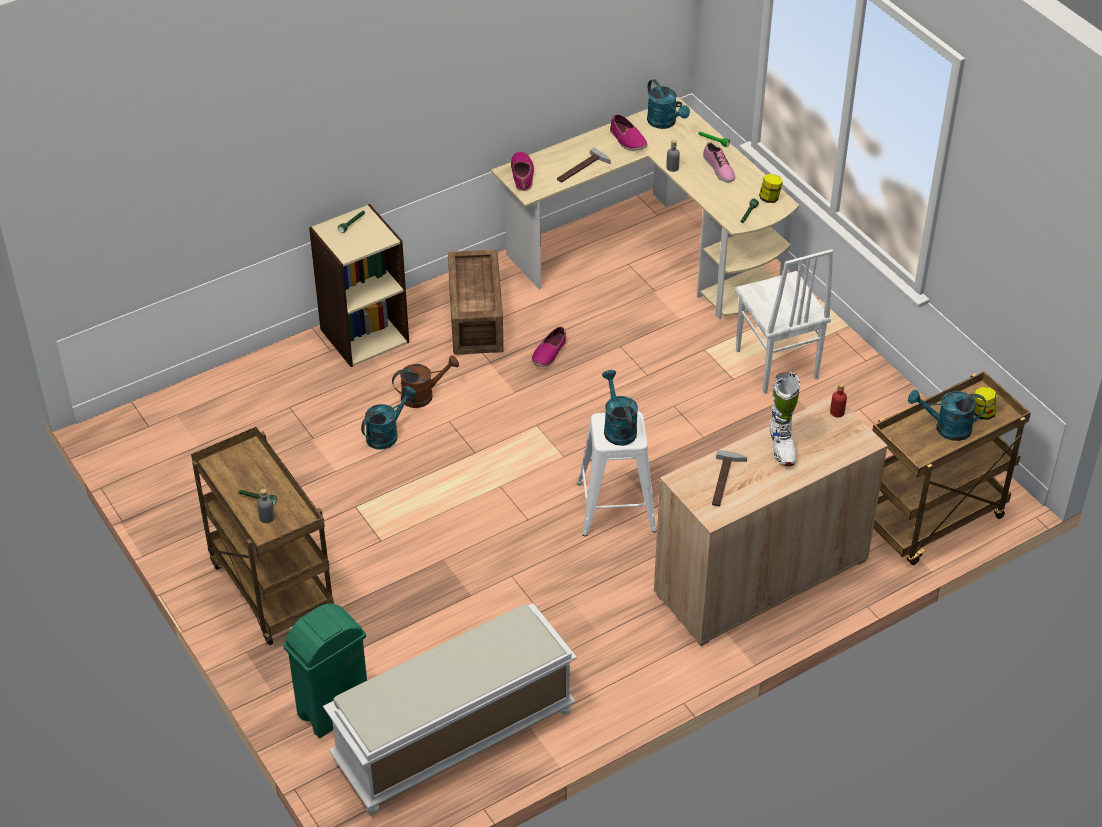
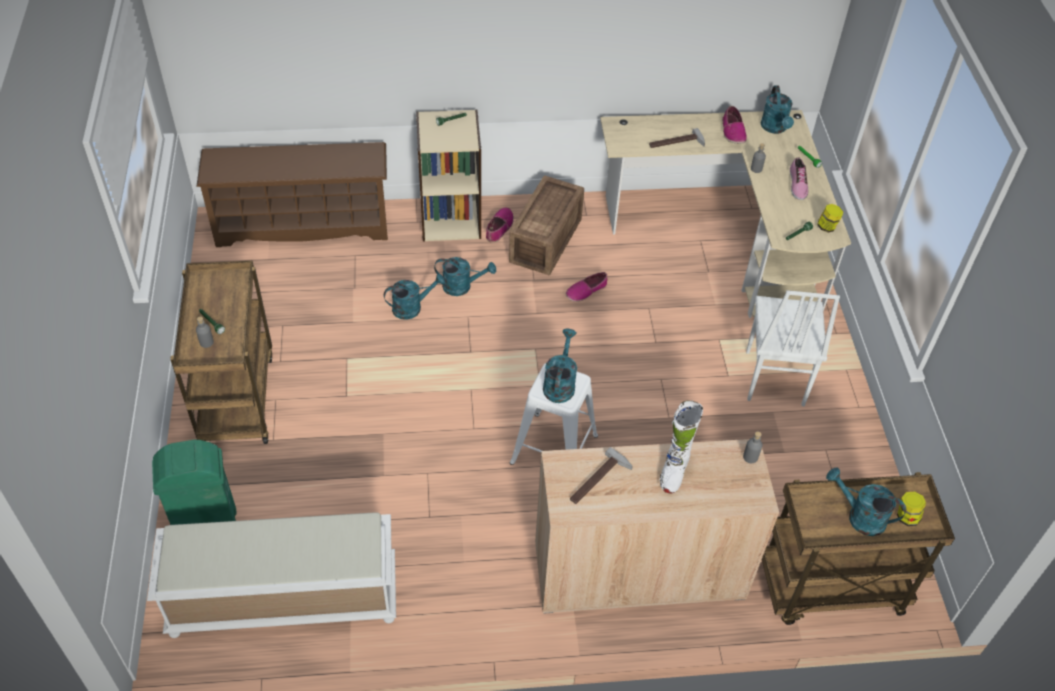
camera: 25 degrees right, 5 degrees up
brown watering can [392,356,459,408] -> turquoise watering can [434,257,496,296]
shoe [511,152,534,191] -> shoe moved to [486,208,514,243]
red bottle [830,383,847,417] -> grey bottle [743,431,763,463]
none -> brown shoe rack [196,142,388,247]

